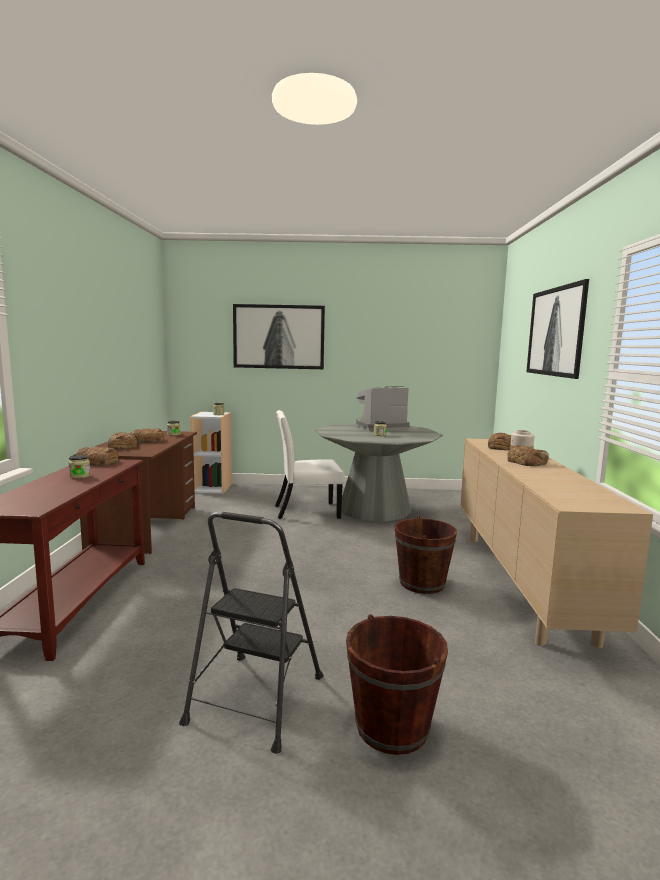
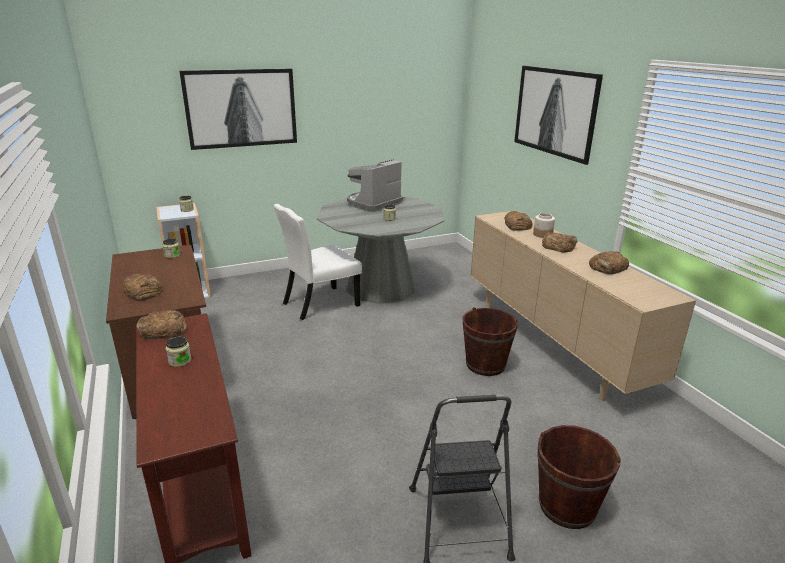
camera: 25 degrees left, 15 degrees up
bread [131,428,165,443] -> bread moved to [589,251,629,274]

